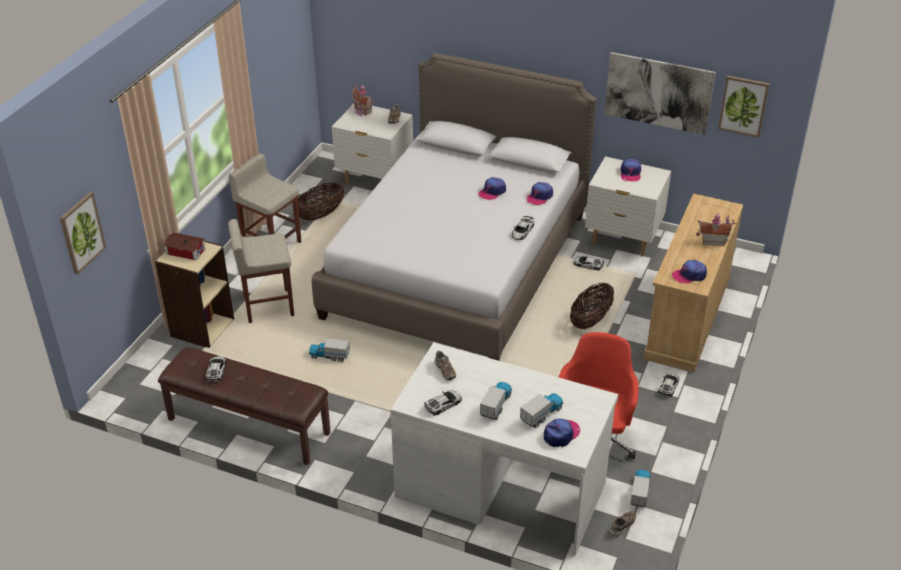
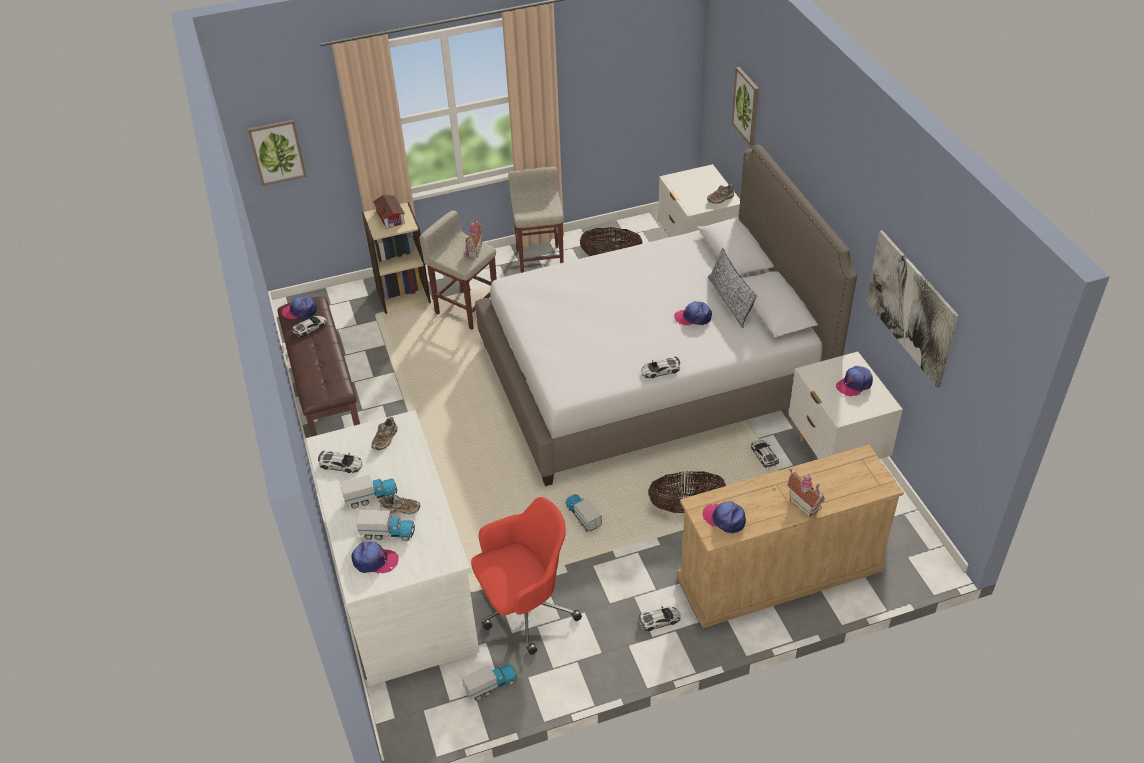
camera: 50 degrees right, 5 degrees up
toy truck [309,339,350,362] -> toy truck moved to [565,494,602,532]
toy house [352,83,374,116] -> toy house moved to [465,216,482,258]
cap [526,182,553,205] -> cap moved to [282,296,317,319]
shoe [609,511,636,537] -> shoe moved to [378,495,420,514]
picture [718,75,770,138] -> picture moved to [732,67,759,146]
none -> pillow [708,248,758,328]

